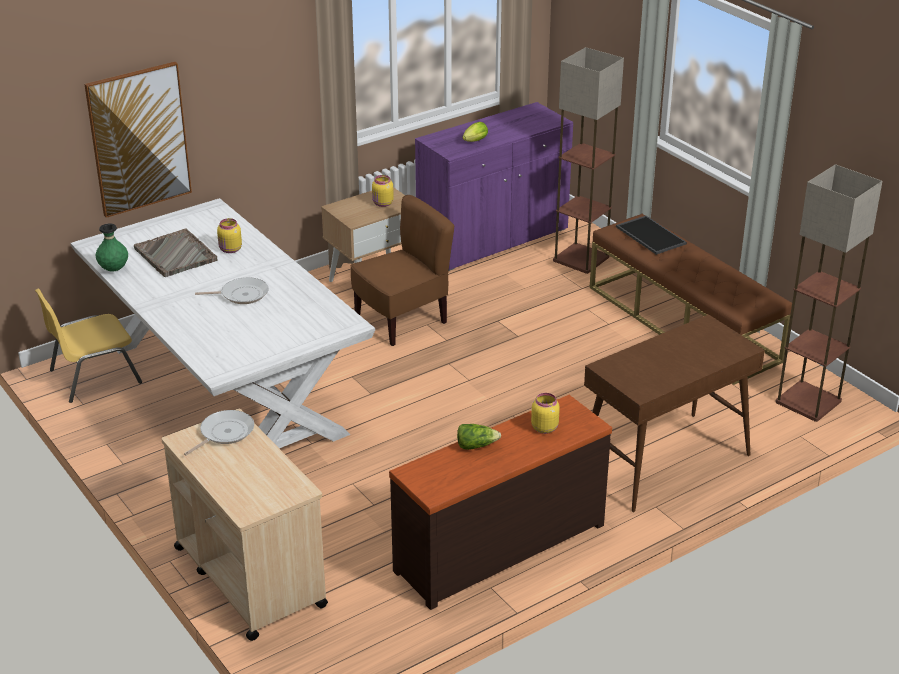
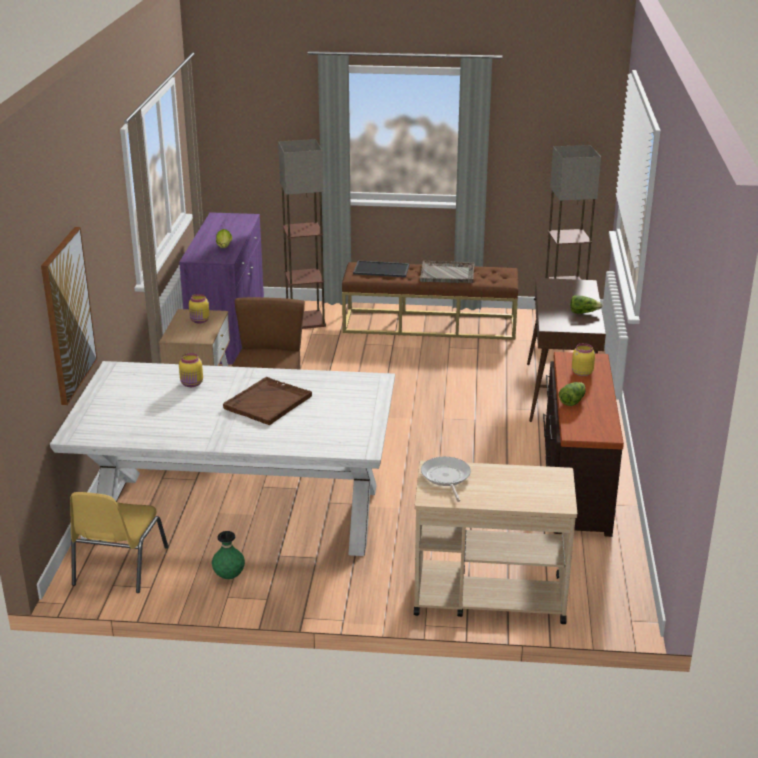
camera: 50 degrees left, 5 degrees down
green vase [96,224,128,271] -> green vase moved to [212,531,245,579]
grey tray [134,228,217,277] -> grey tray moved to [420,261,474,283]
frying pan [195,277,269,304] -> brown tray [223,377,312,425]
none -> lettuce [570,295,603,314]

